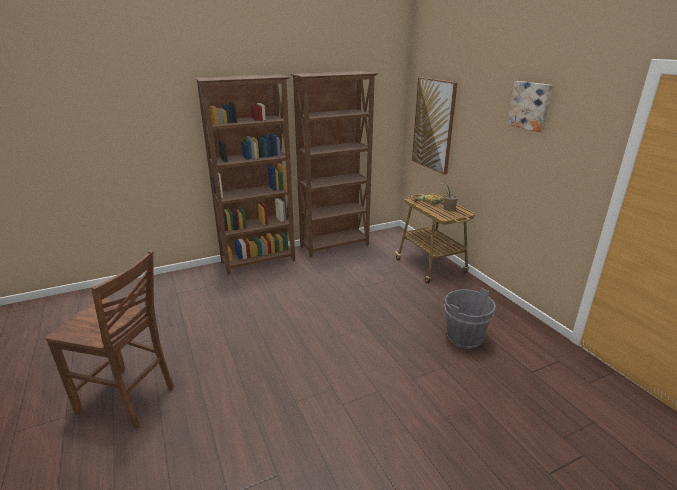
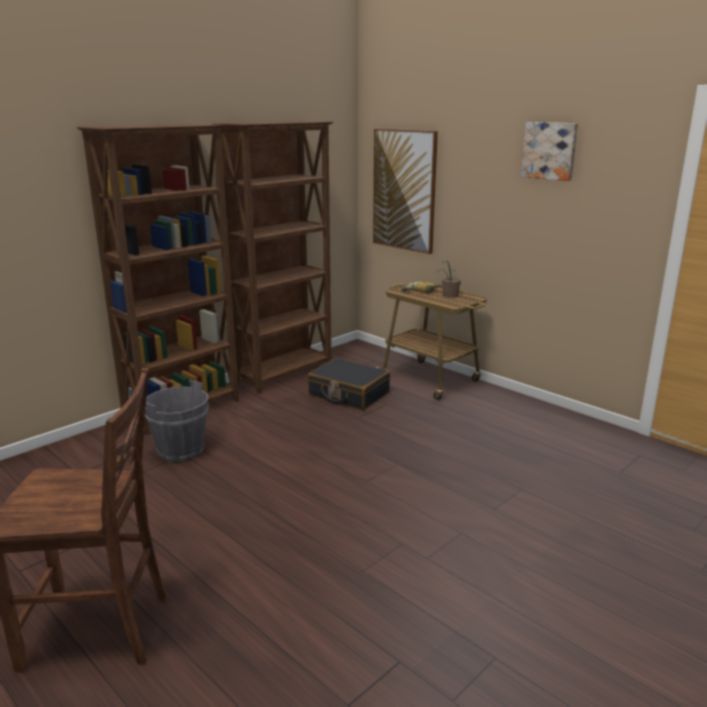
camera: 20 degrees left, 5 degrees down
grey bucket [444,287,496,349] -> grey bucket moved to [145,381,208,462]
none -> black suitcase [307,358,390,410]

